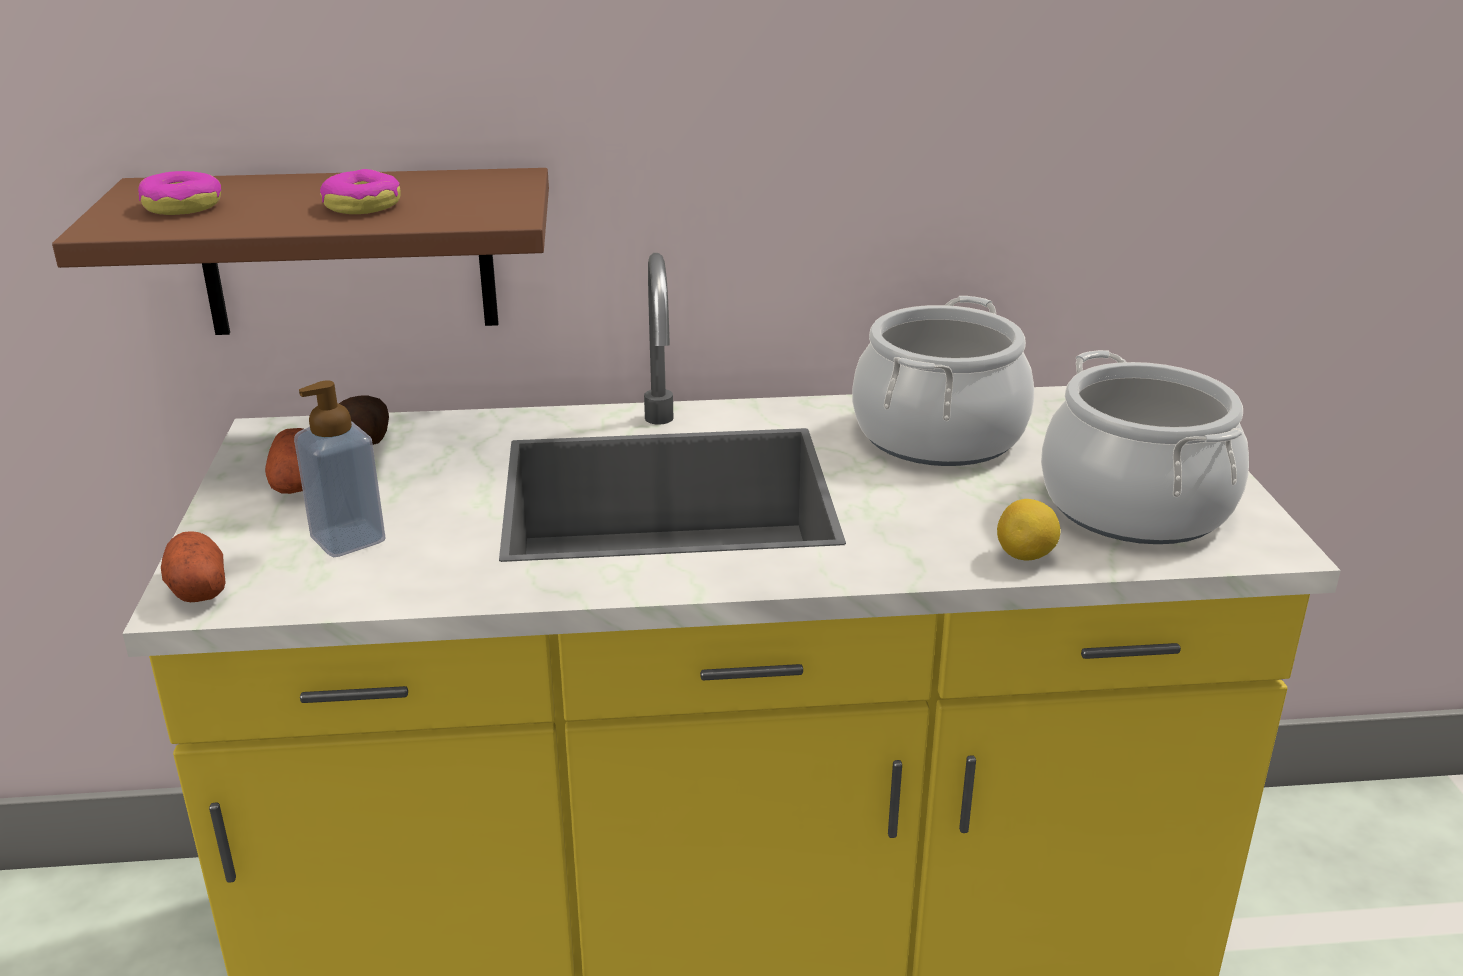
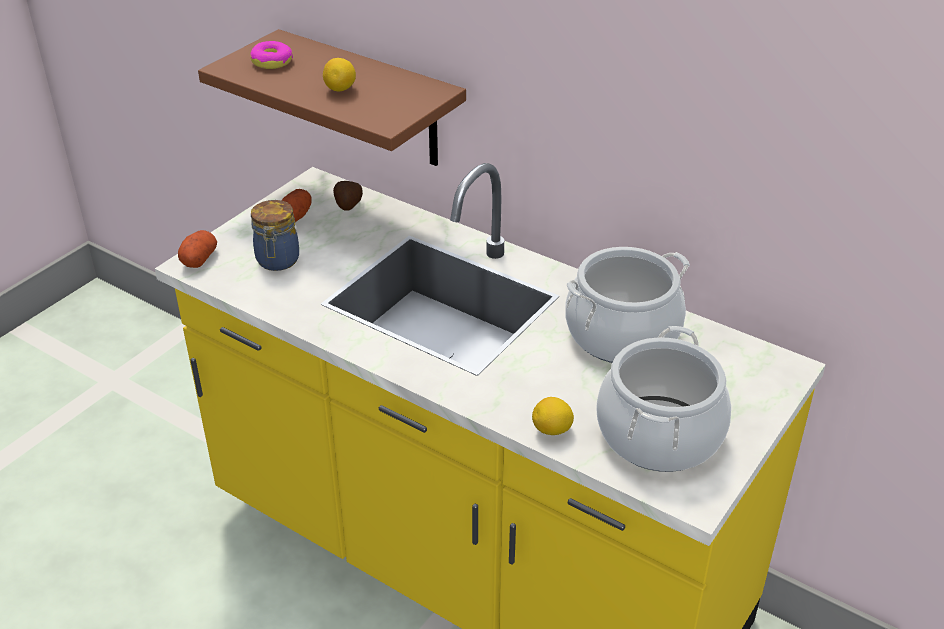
camera: 40 degrees right, 10 degrees up
soap dispenser [294,381,385,557] -> jar [251,200,299,271]
donut [320,169,400,214] -> lemon [323,58,356,91]

